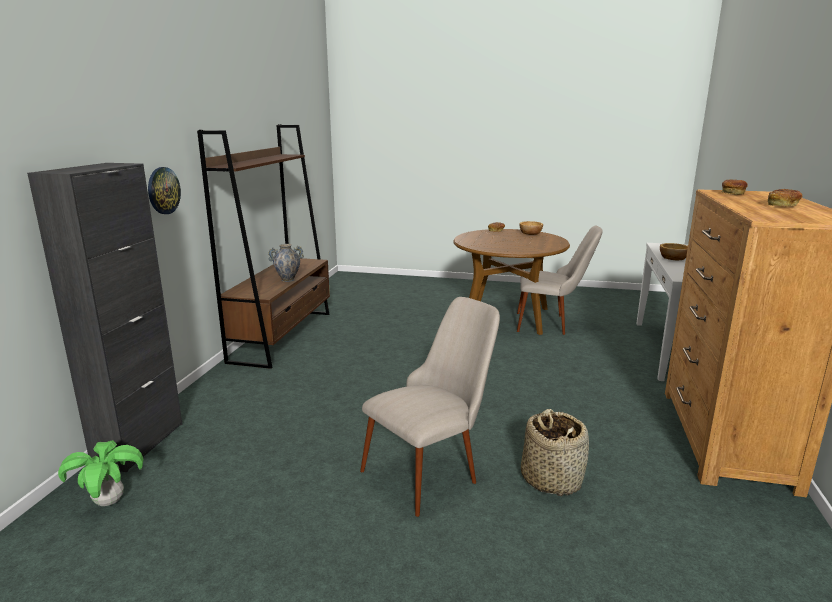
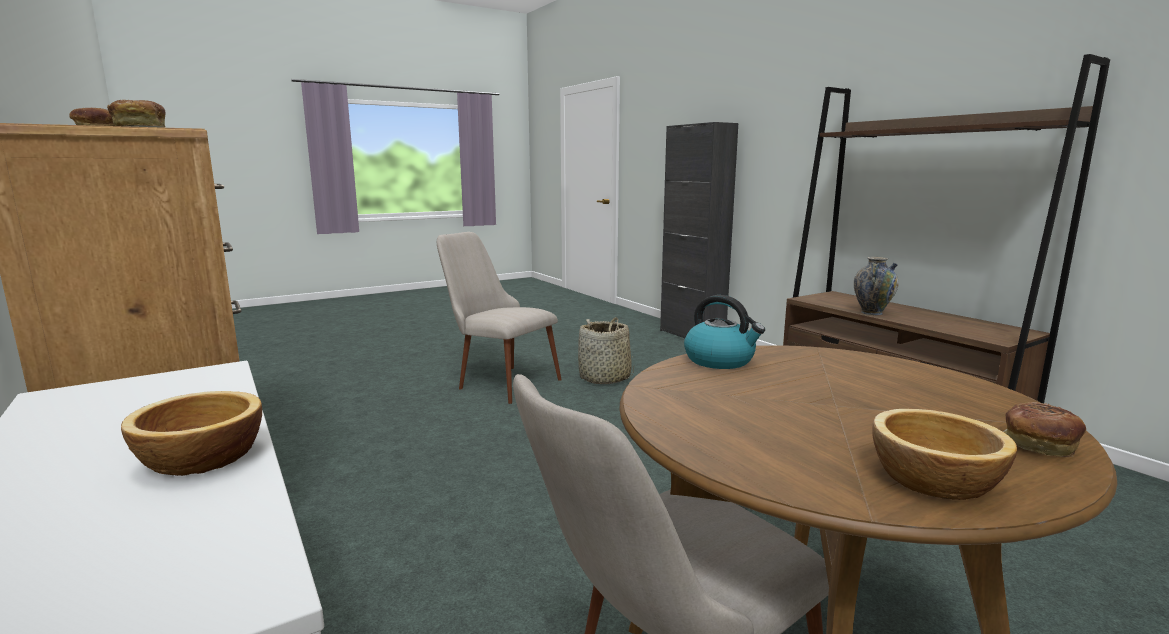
camera: 135 degrees right, 5 degrees down
potted plant [58,440,143,506] -> none
wall clock [148,167,181,214] -> none
beige chair [360,297,500,517] -> beige chair turned 120 degrees clockwise [437,232,562,404]
basket [521,409,589,496] -> basket moved to [578,317,634,384]
none -> kettle [684,295,765,369]

